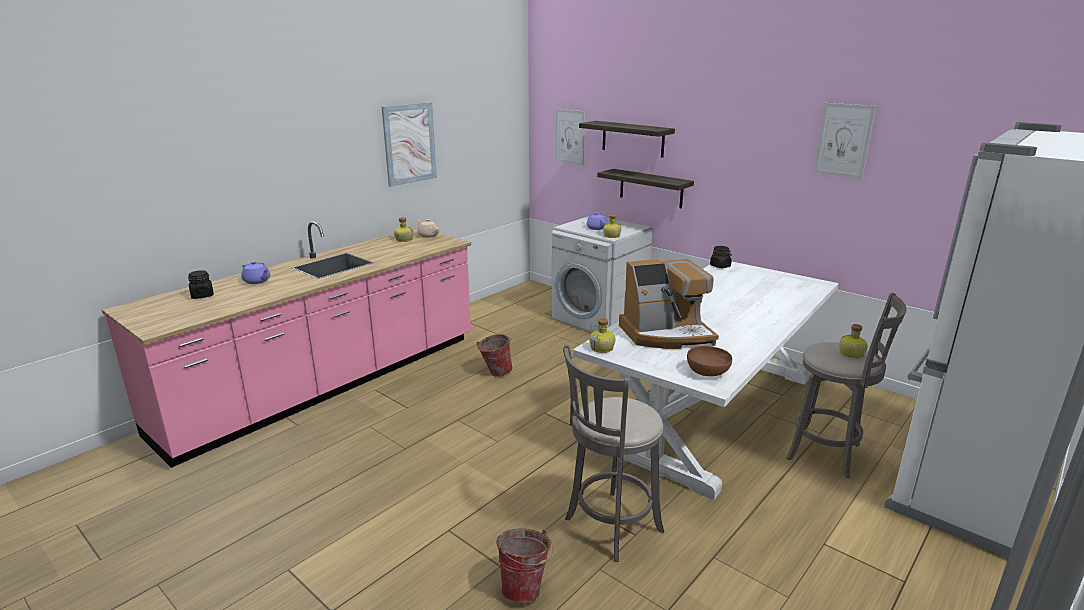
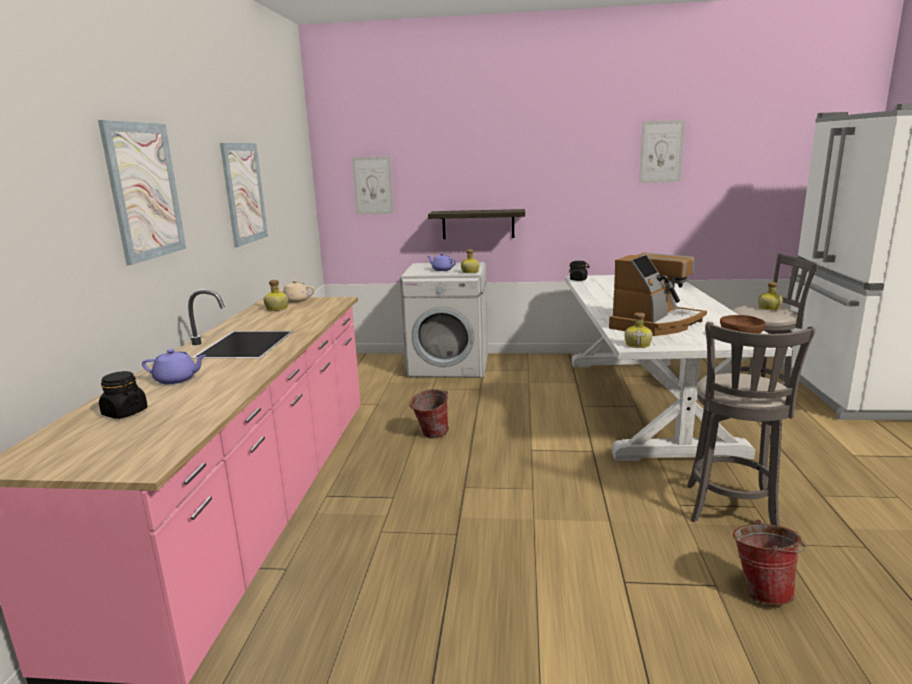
camera: 35 degrees left, 5 degrees down
shelf [579,121,675,158] -> none
none -> picture [98,120,186,265]

